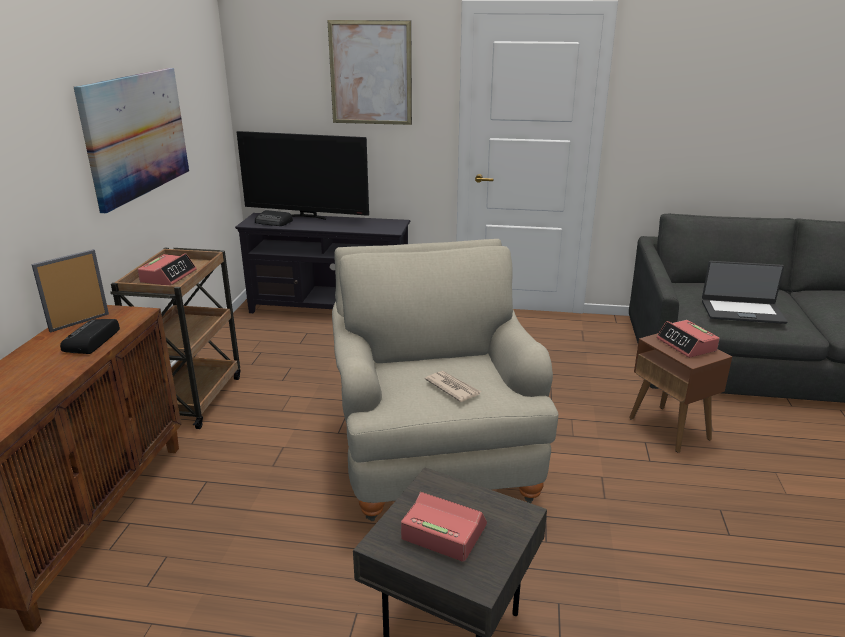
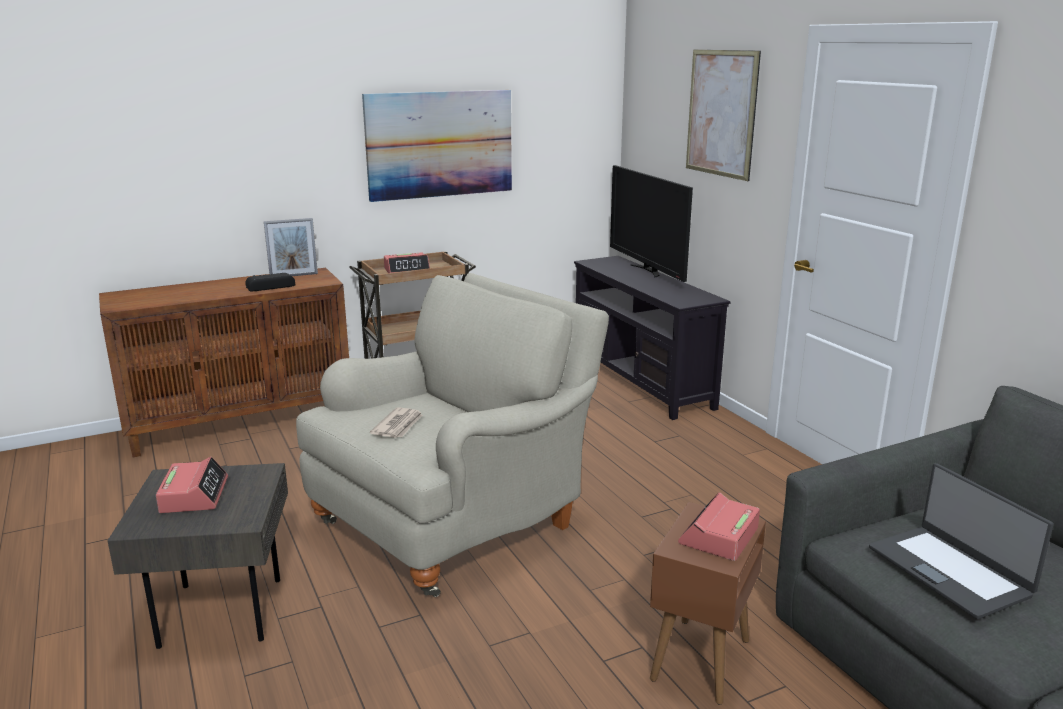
camera: 55 degrees right, 5 degrees down
picture frame [31,249,109,332] -> picture frame turned 150 degrees clockwise [264,218,318,276]
radio [255,210,293,226] -> none

